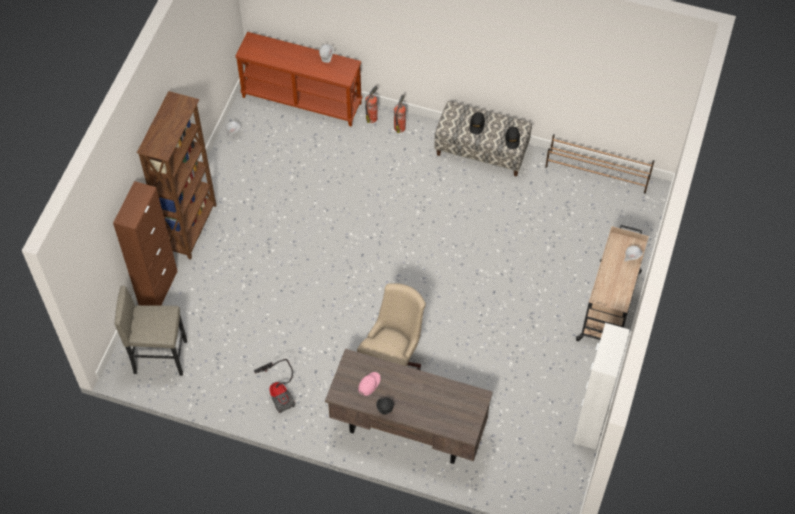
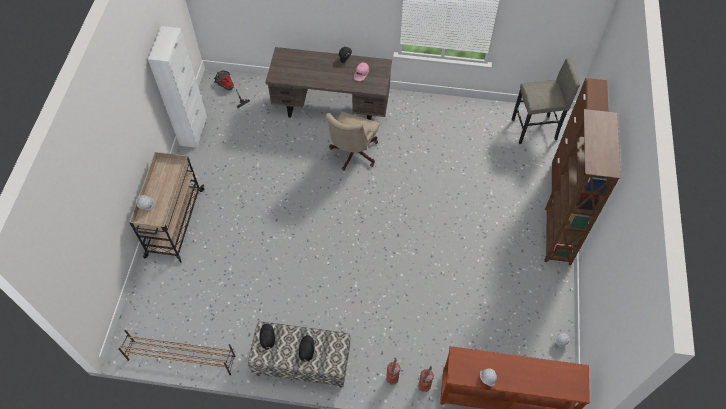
camera: 170 degrees right, 0 degrees up
vacuum cleaner [254,359,295,413] -> vacuum cleaner moved to [214,70,250,108]

